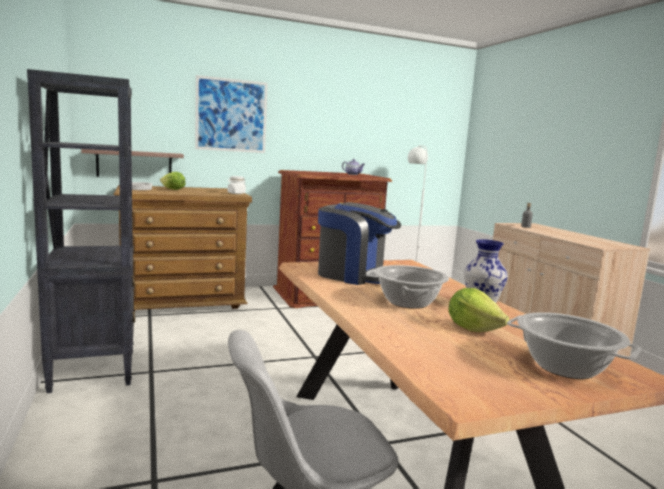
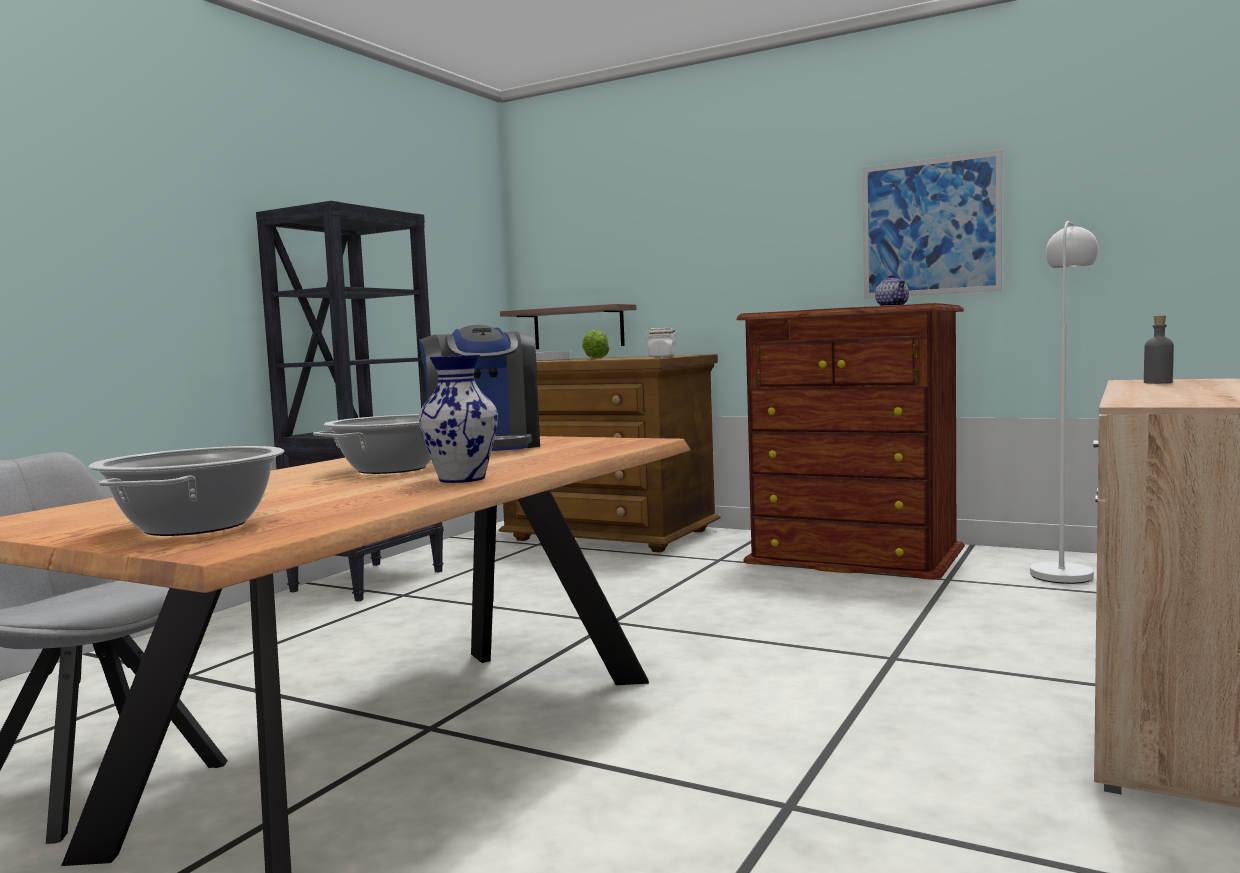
camera: 50 degrees right, 5 degrees down
picture [195,75,268,153] -> picture moved to [862,150,1002,298]
lettuce [448,288,509,332] -> none

